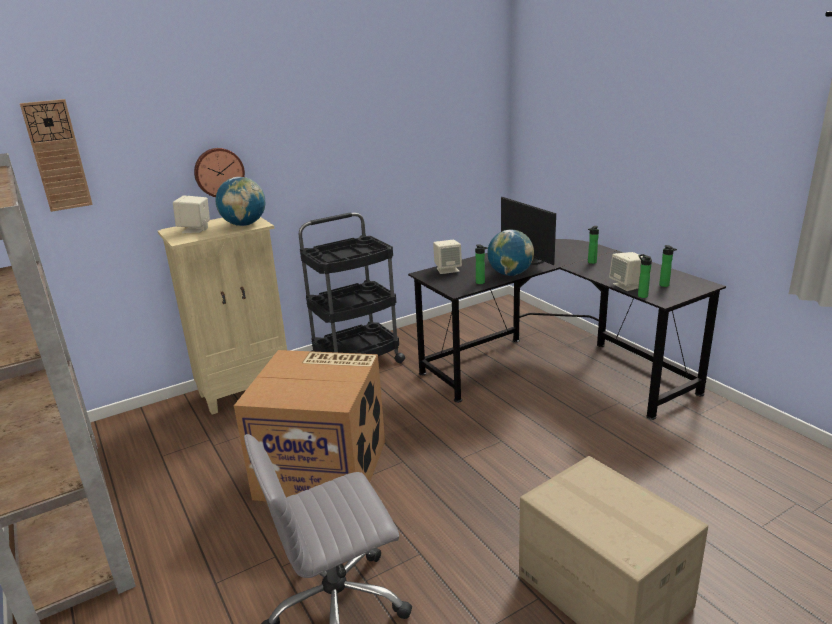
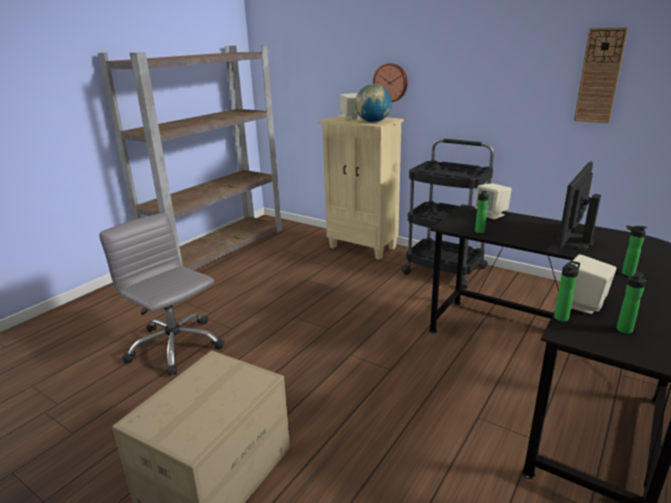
camera: 65 degrees right, 0 degrees up
wall clock [20,99,93,212] -> wall clock moved to [574,27,628,123]
cardboard box [234,350,385,501] -> none
globe [487,230,534,276] -> none

